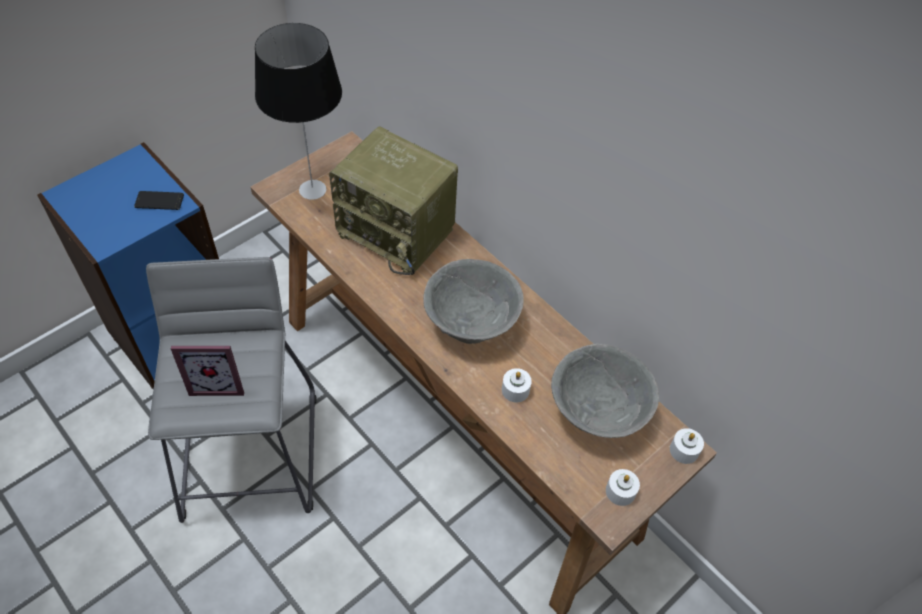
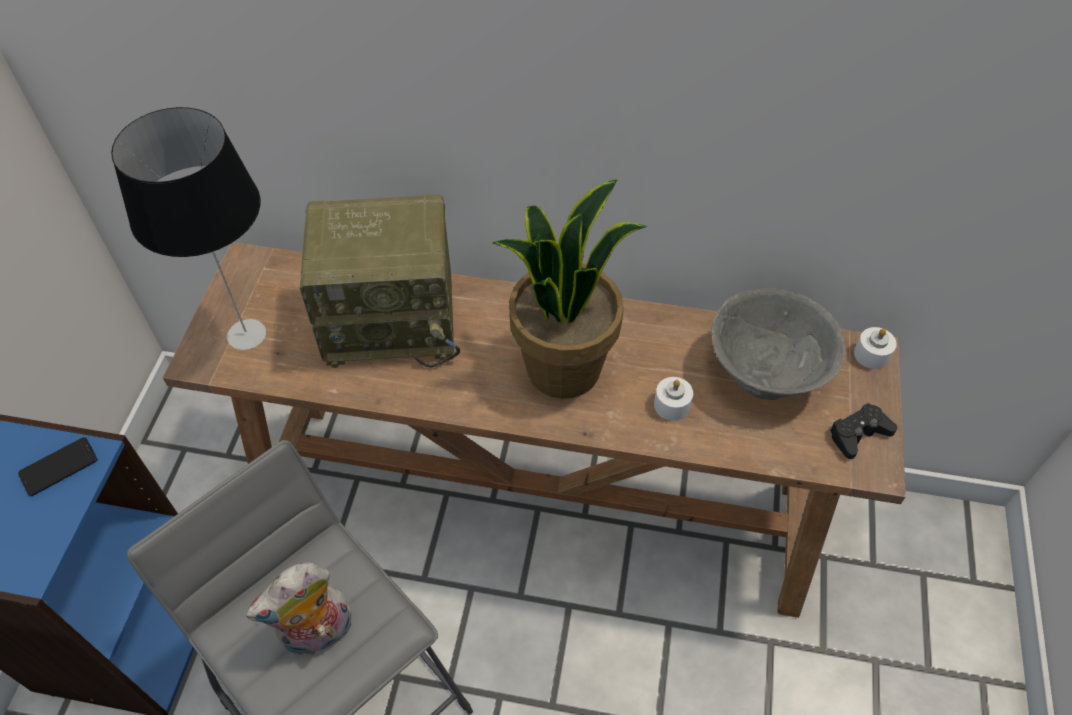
camera: 35 degrees left, 0 degrees up
picture frame [171,346,244,396] -> plush toy [246,562,352,658]
grey bowl [423,259,523,344] -> potted plant [492,179,648,399]
white candle [606,469,640,506] -> black game controller [830,403,897,459]

